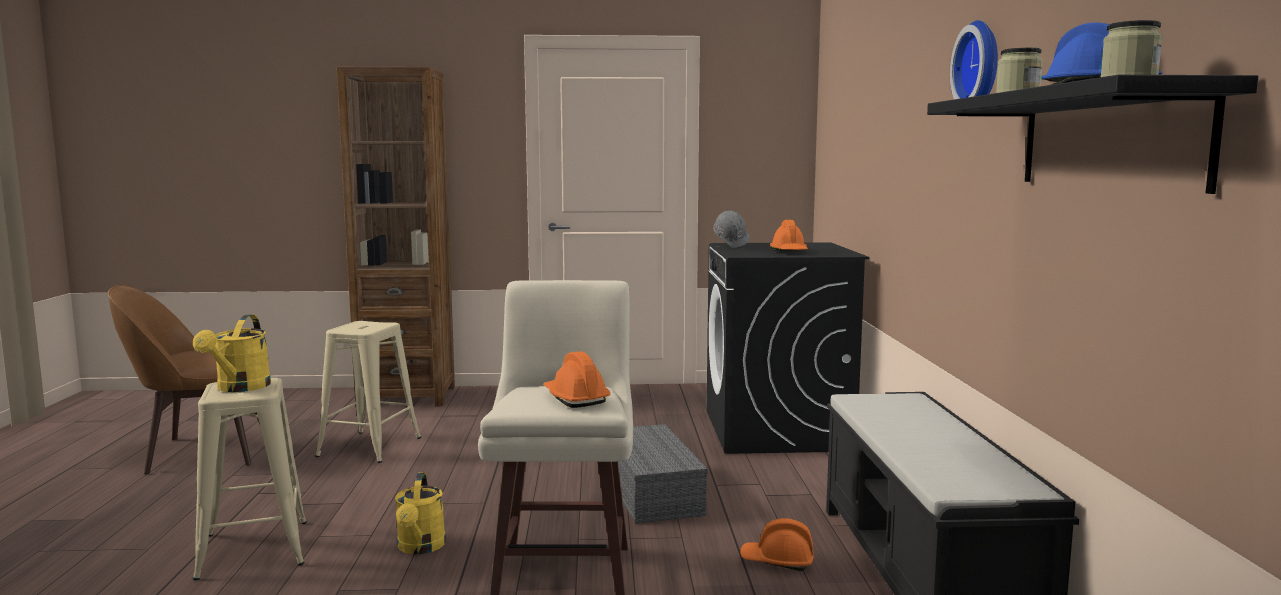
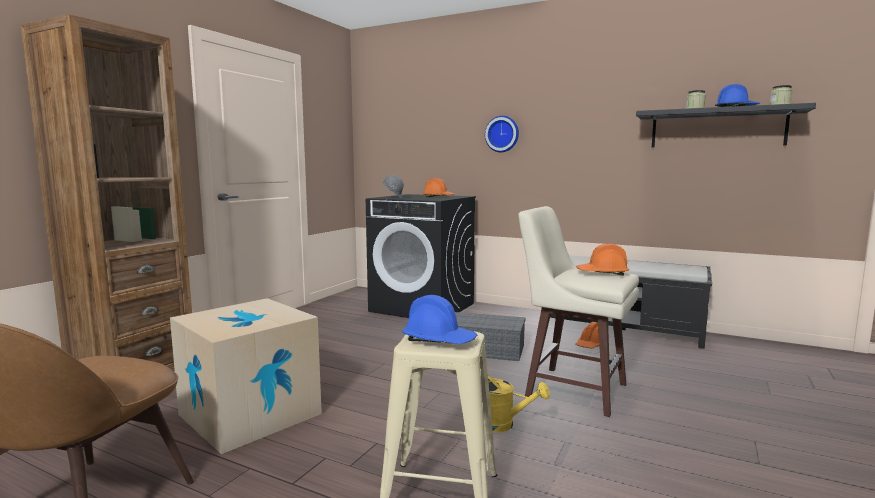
camera: 60 degrees left, 0 degrees up
yellow watering can [193,315,271,392] -> blue hard hat [403,295,477,344]
beige stool [315,321,421,463] -> cardboard box [170,298,322,454]
wall clock [950,20,998,99] -> wall clock moved to [485,116,519,152]

